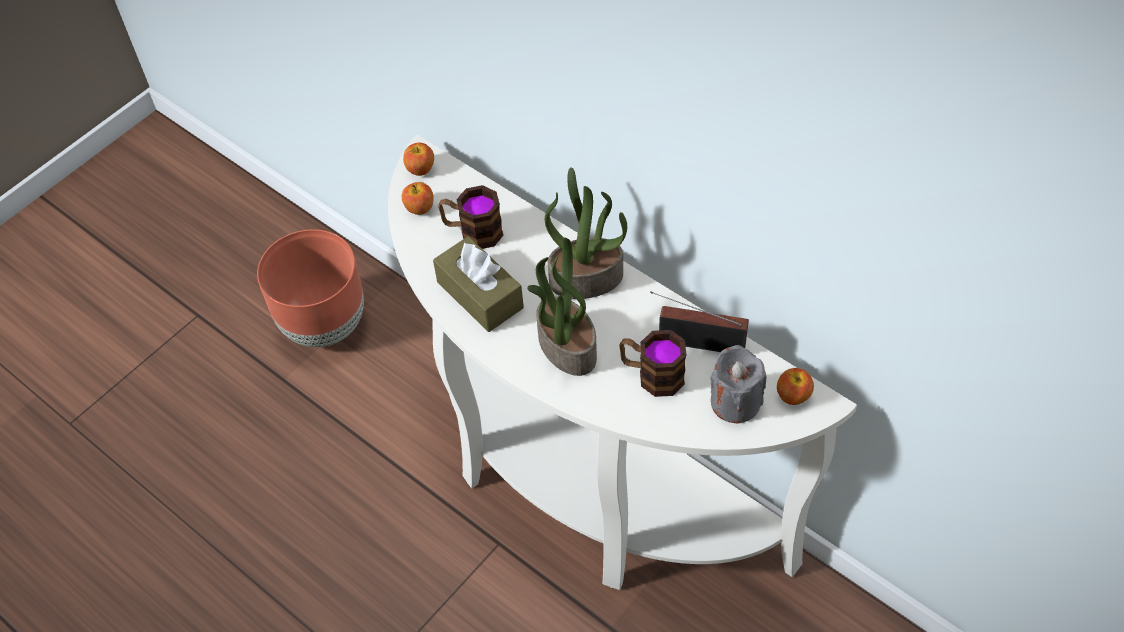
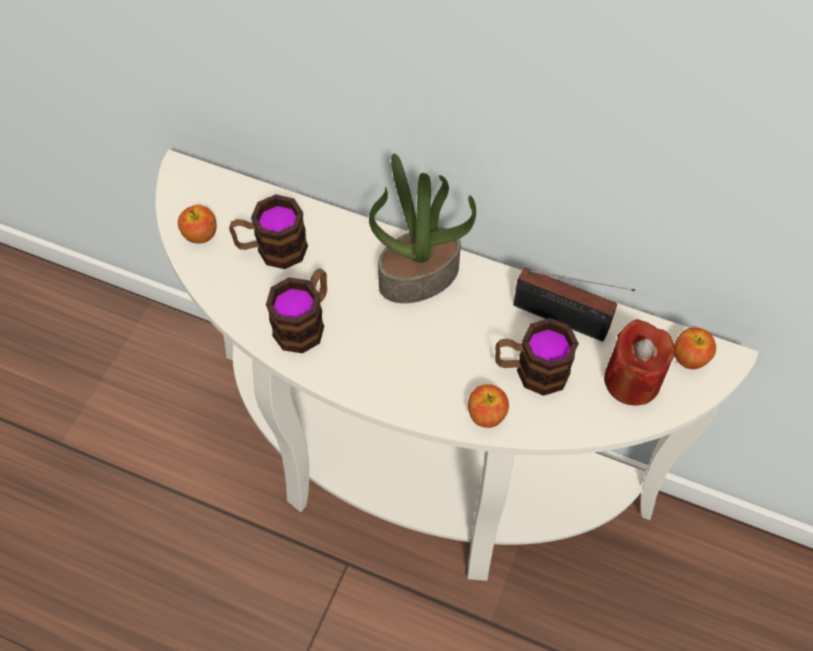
camera: 20 degrees left, 5 degrees up
brown planter [257,229,364,347] -> none
apple [403,143,434,176] -> apple moved to [468,384,509,428]
brown tissue box [433,236,524,332] -> mug [266,268,327,353]
potted plant [527,237,597,376] -> none
radio [650,291,749,352] -> radio turned 150 degrees counterclockwise [513,267,635,341]
grey candle [710,345,767,424] -> red candle [604,319,675,406]

